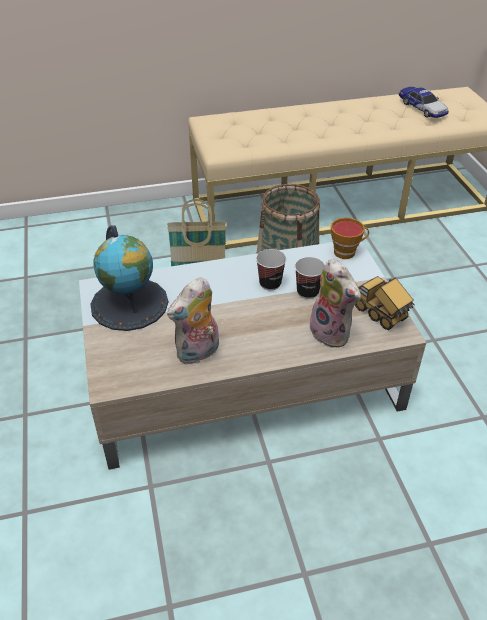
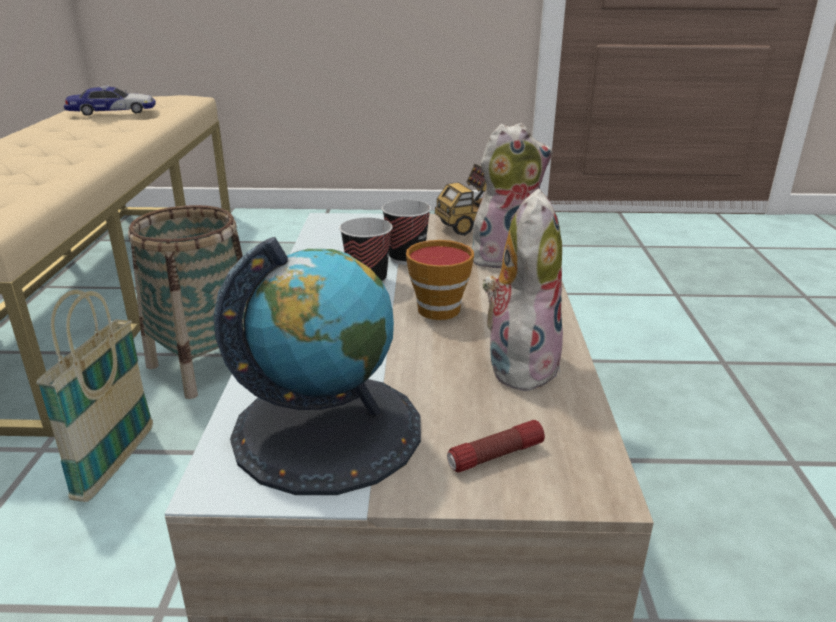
camera: 75 degrees left, 15 degrees down
plush toy [167,277,219,364] -> plush toy turned 135 degrees counterclockwise [483,189,563,391]
cup [331,218,369,259] -> cup moved to [406,240,474,320]
none -> flashlight [447,420,545,473]

